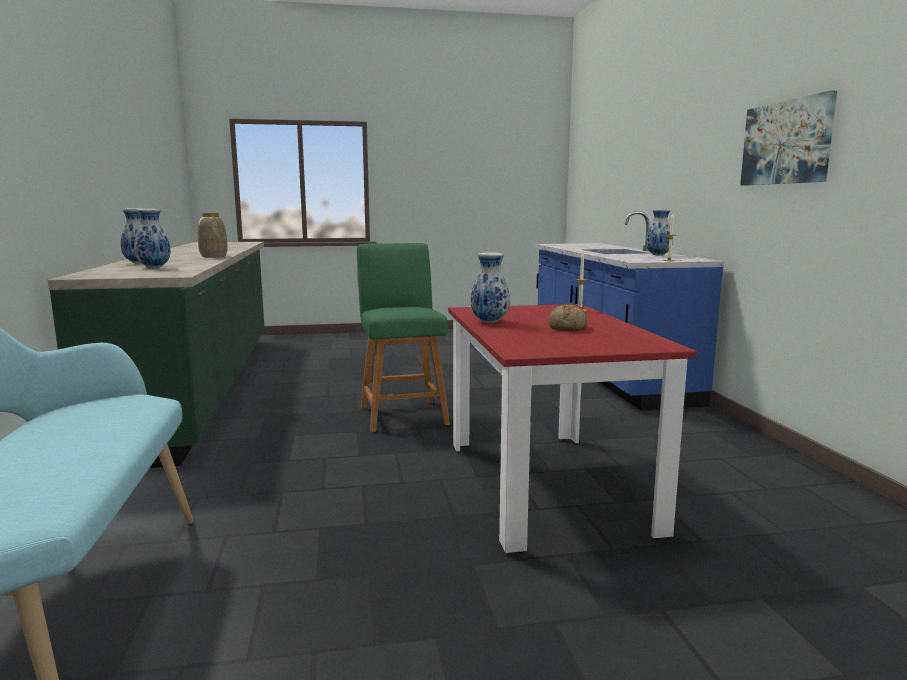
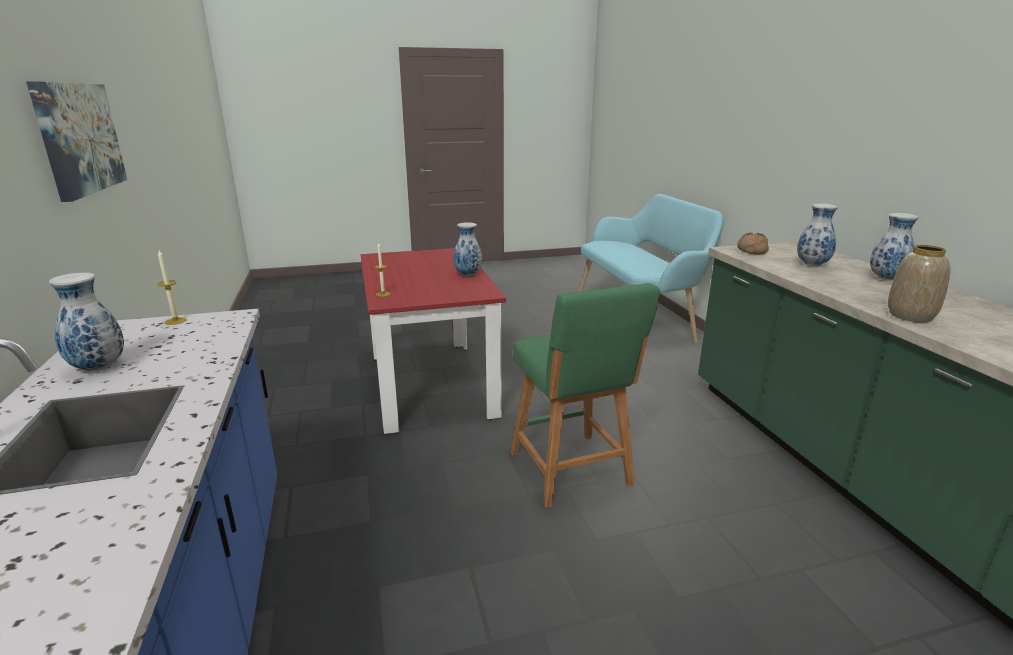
camera: 175 degrees right, 10 degrees up
bread [549,303,587,331] -> bread moved to [737,233,769,255]

